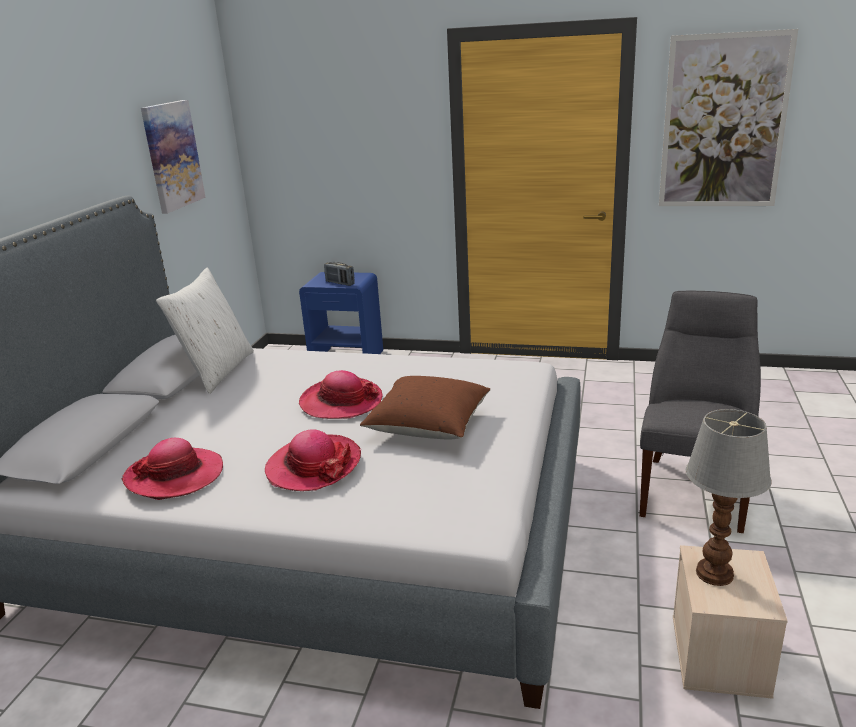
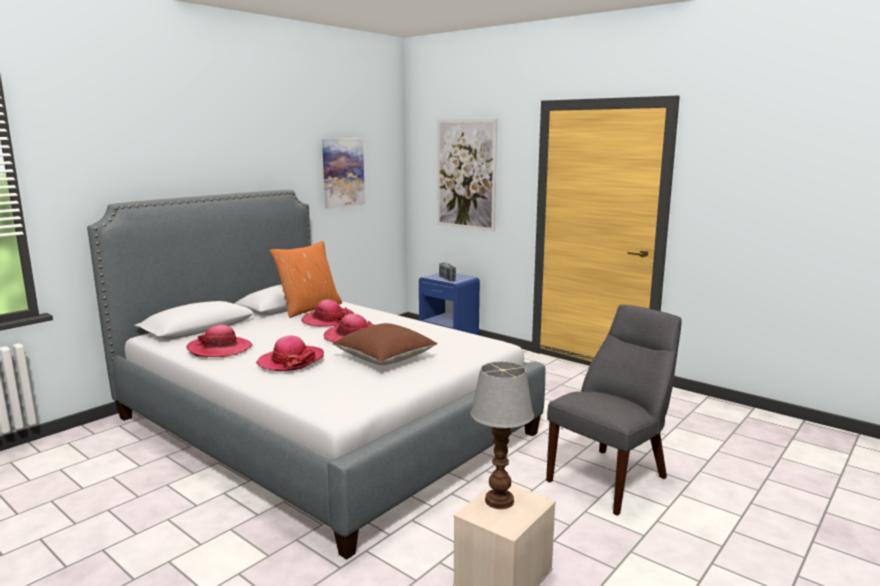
camera: 25 degrees right, 10 degrees down
white pillow [156,268,254,394] -> orange pillow [270,241,342,318]
picture [659,29,798,206] -> picture moved to [437,119,497,232]
none -> hat [301,299,354,327]

